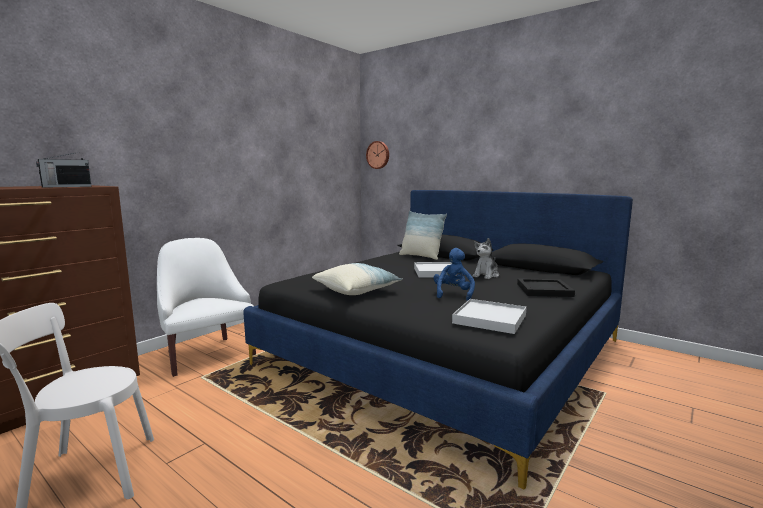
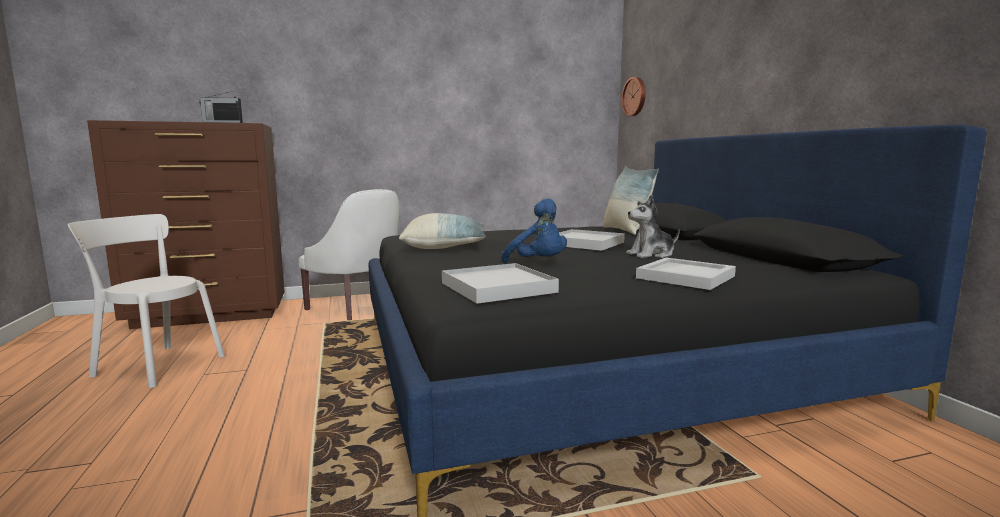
camera: 35 degrees right, 0 degrees up
white armchair [157,238,256,377] -> white armchair turned 135 degrees clockwise [299,189,399,320]
blue plush toy [434,248,475,301] -> blue plush toy turned 90 degrees clockwise [501,198,567,263]
black tray [517,278,575,297] -> white tray [636,258,736,290]

